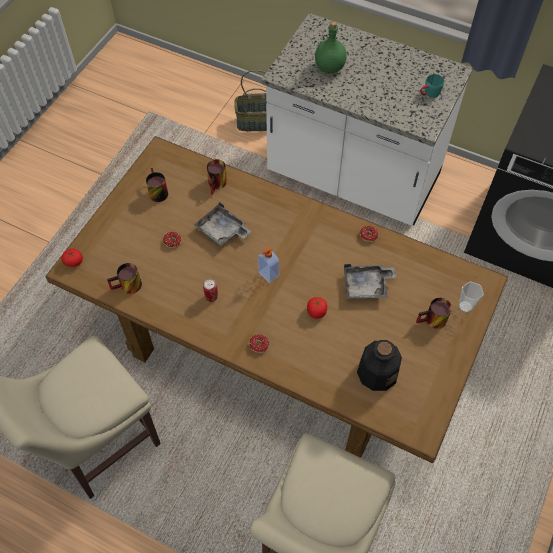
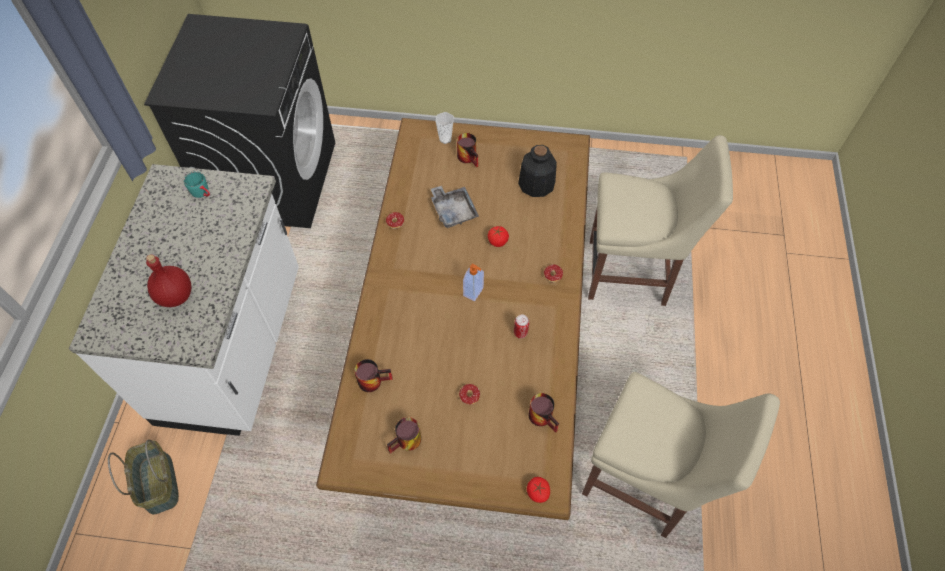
camera: 110 degrees left, 0 degrees up
grey tray [194,202,251,246] -> none
green bottle [315,21,347,73] -> red bottle [146,254,191,307]

